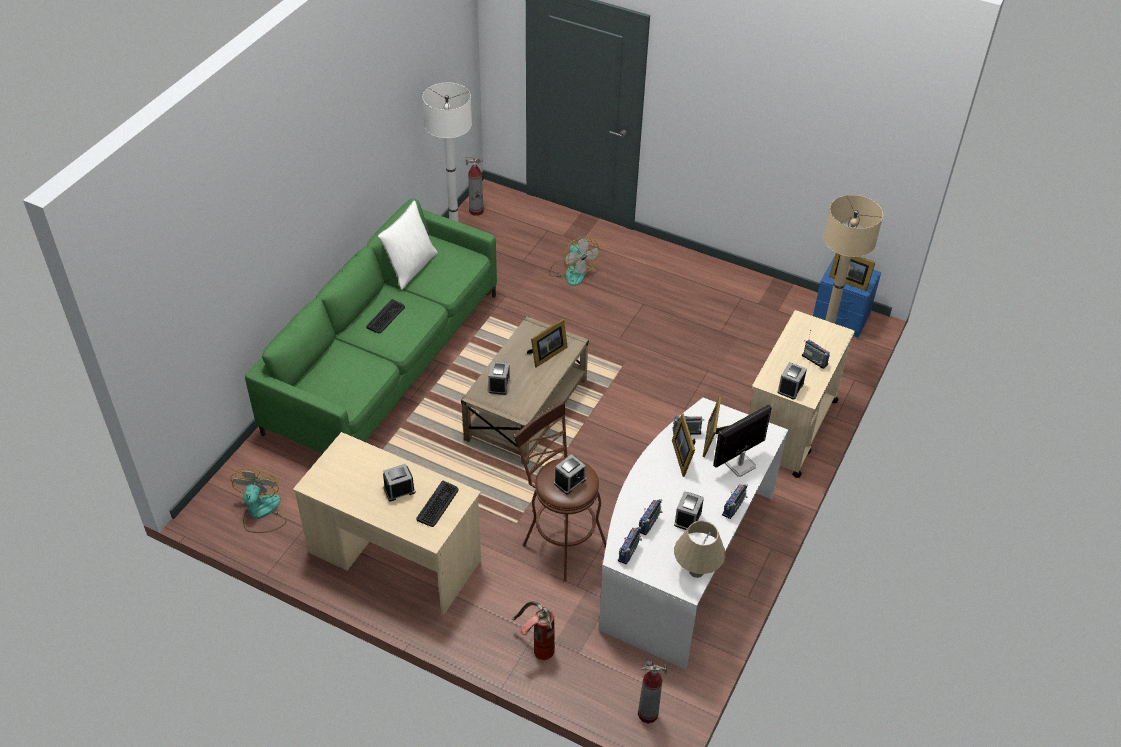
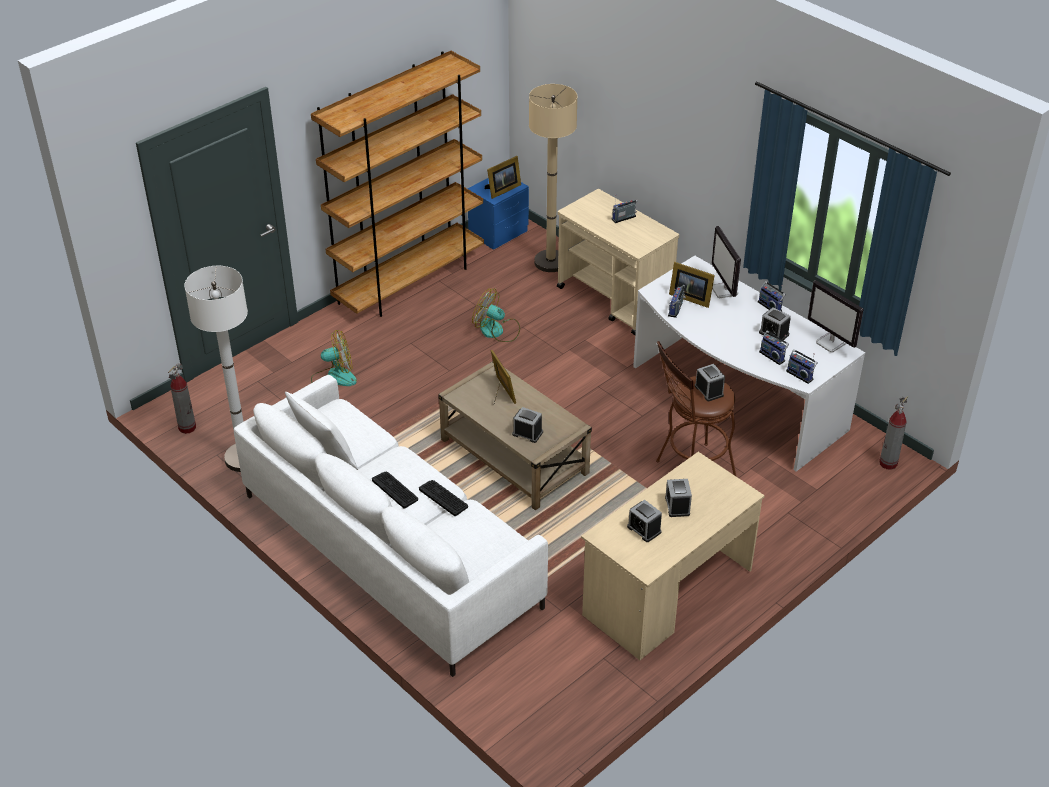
camera: 70 degrees left, 5 degrees down
fan [231,468,287,533] -> fan moved to [472,288,520,342]
green sofa [245,198,497,454] -> white sofa [234,375,548,677]
keyboard [416,481,459,527] -> keyboard moved to [419,480,468,516]
fire extinguisher [512,601,555,660] -> none
picture frame [672,413,696,477] -> none
beige table lamp [674,520,726,578] -> monitor [808,280,864,352]
alarm clock [777,362,807,400] -> alarm clock moved to [627,500,662,542]
none -> brown bookcase [311,51,484,317]

